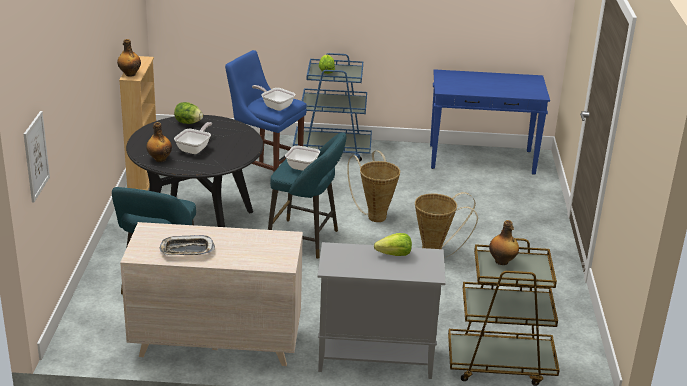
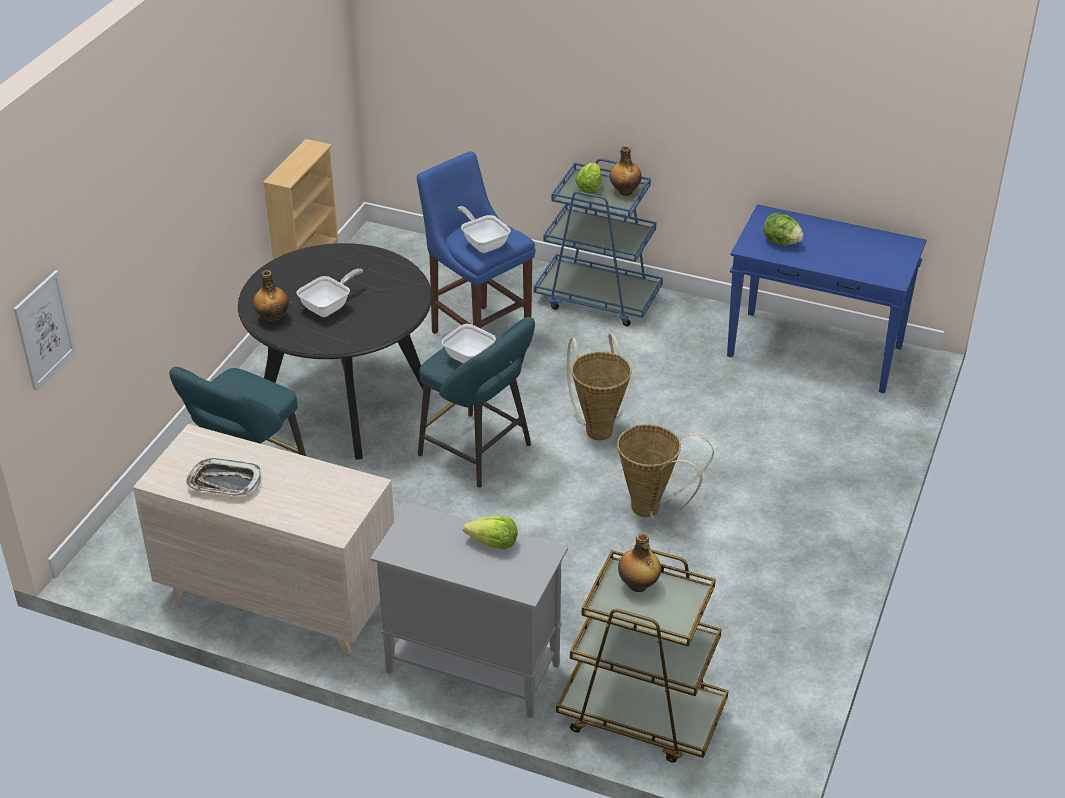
camera: 20 degrees right, 10 degrees up
bottle [117,39,141,77] -> bottle moved to [610,146,642,196]
lettuce [174,102,203,124] -> lettuce moved to [763,213,804,245]

